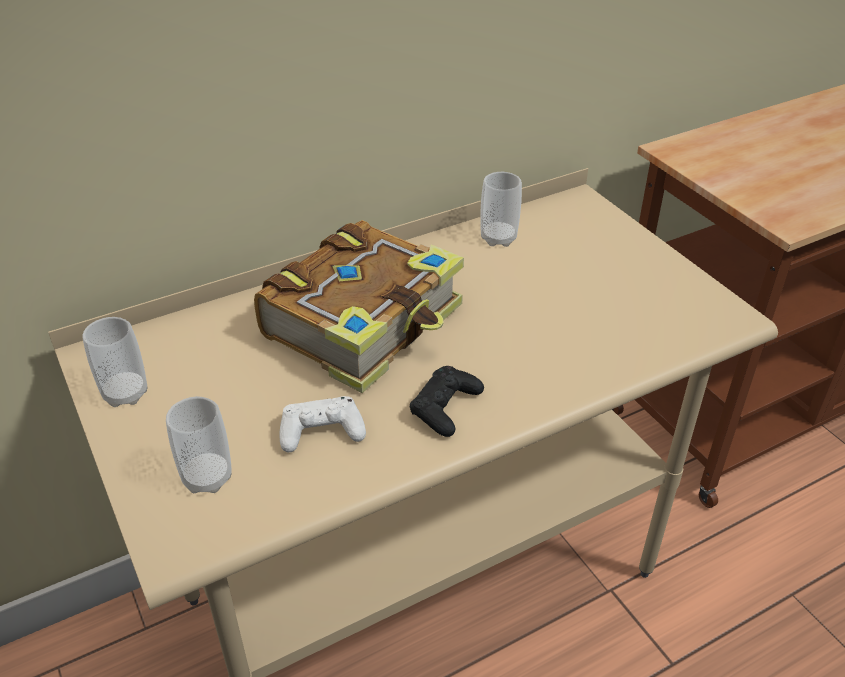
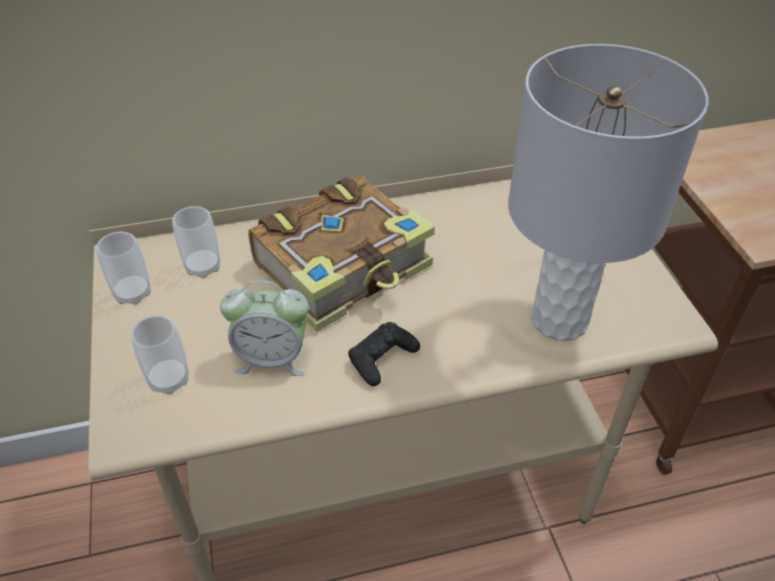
camera: 15 degrees right, 5 degrees up
white game controller [280,396,366,452] -> alarm clock [220,281,309,376]
cup [480,172,522,247] -> cup moved to [172,206,221,278]
none -> grey table lamp [508,44,708,341]

